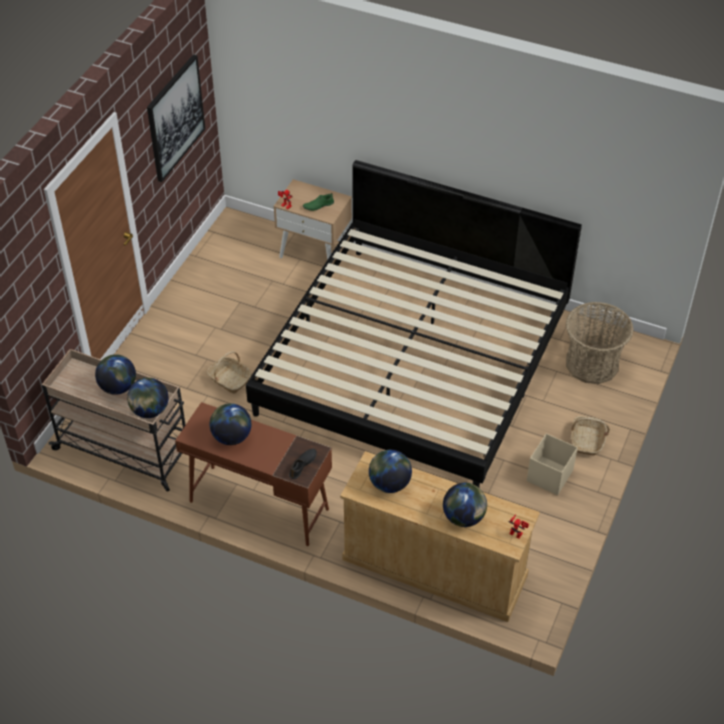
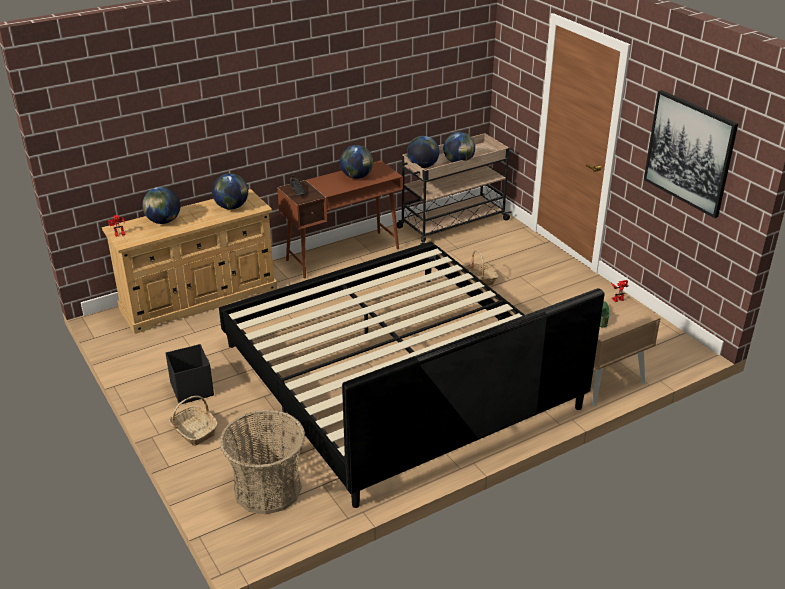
camera: 125 degrees right, 15 degrees down
beige storage box [527,433,578,495] -> black storage box [166,344,214,404]

